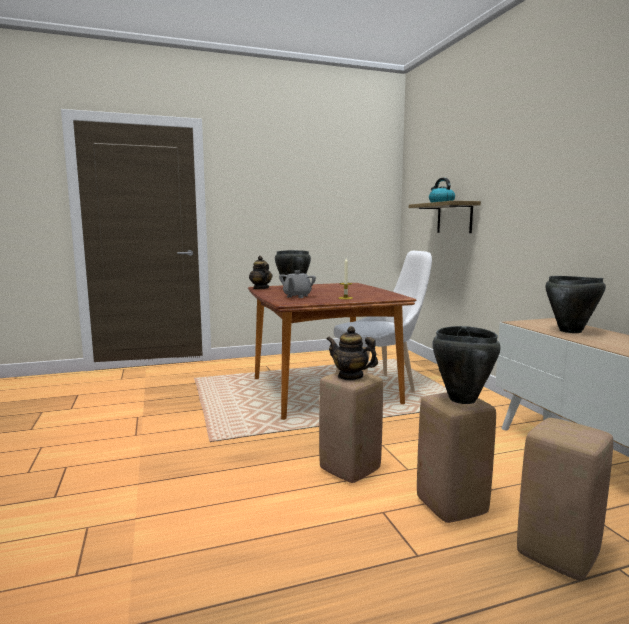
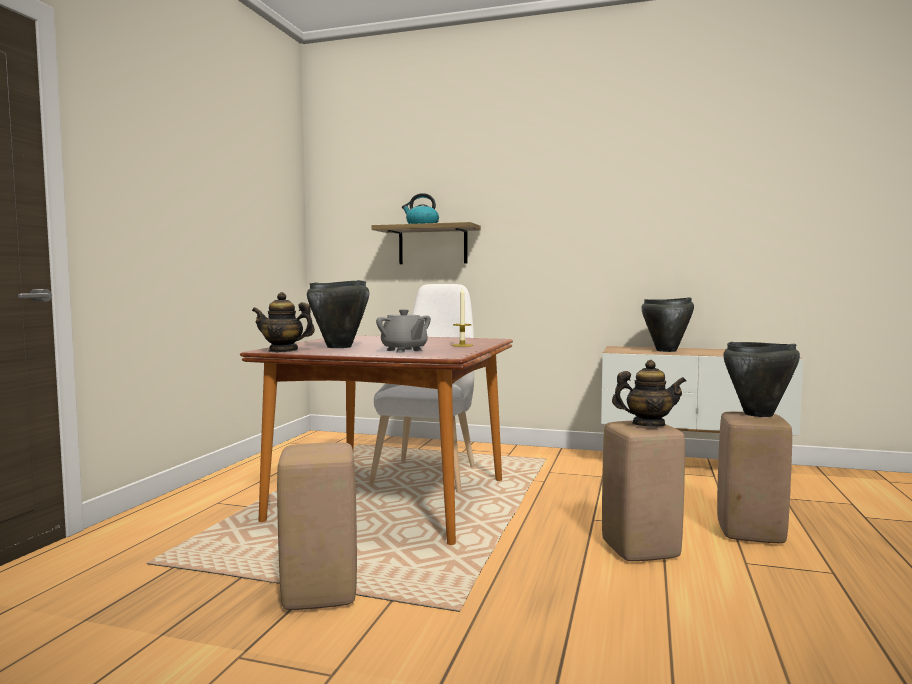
camera: 55 degrees left, 5 degrees down
teapot [327,326,378,380] -> teapot turned 150 degrees counterclockwise [612,360,686,427]
beige stool [517,418,613,581] -> beige stool moved to [277,442,357,610]

